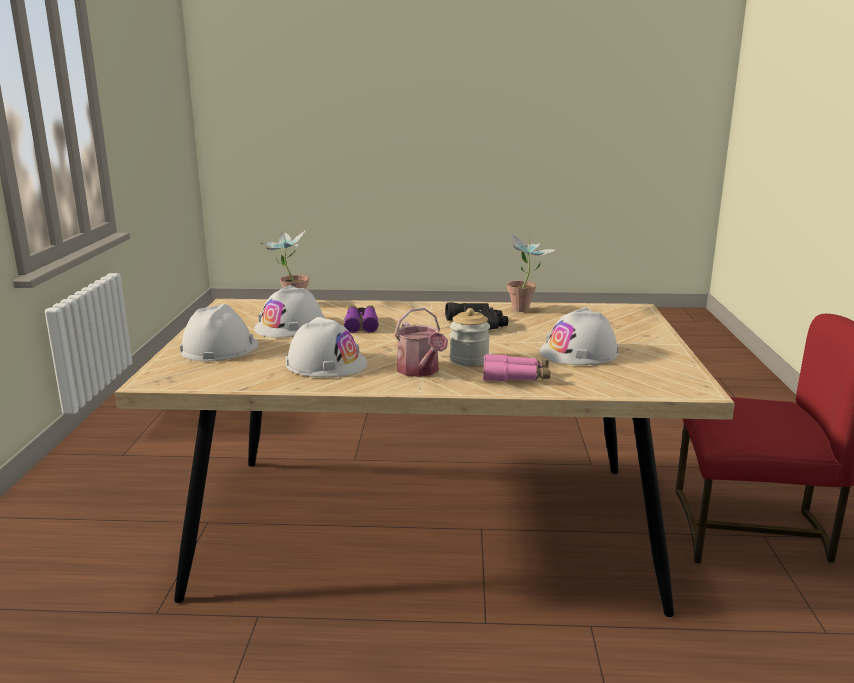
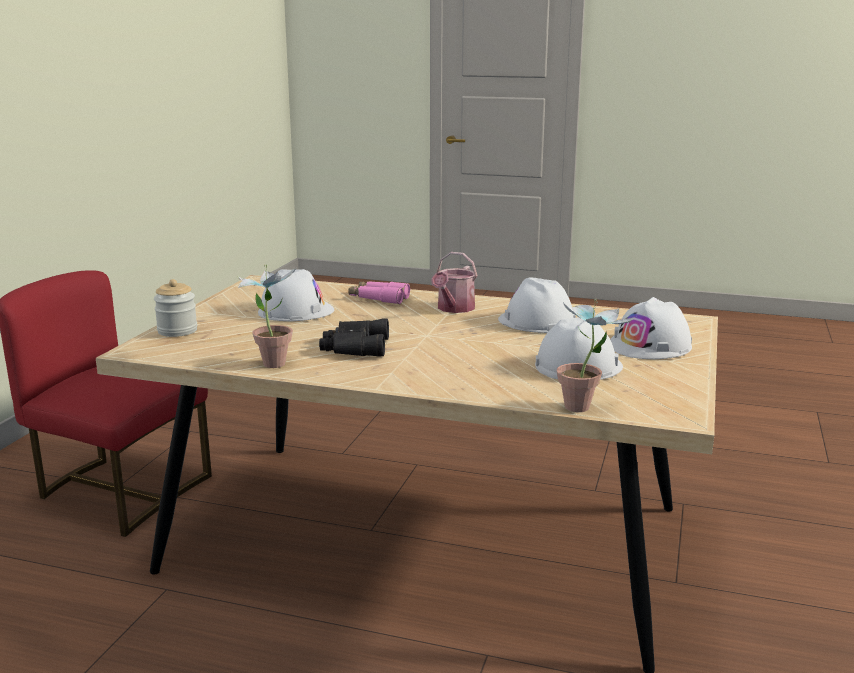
camera: 165 degrees left, 0 degrees up
purple binoculars [344,305,379,333] -> none
watering can [394,307,448,377] -> watering can turned 150 degrees counterclockwise [431,252,478,313]
jar [450,308,490,366] -> jar moved to [154,279,197,337]

